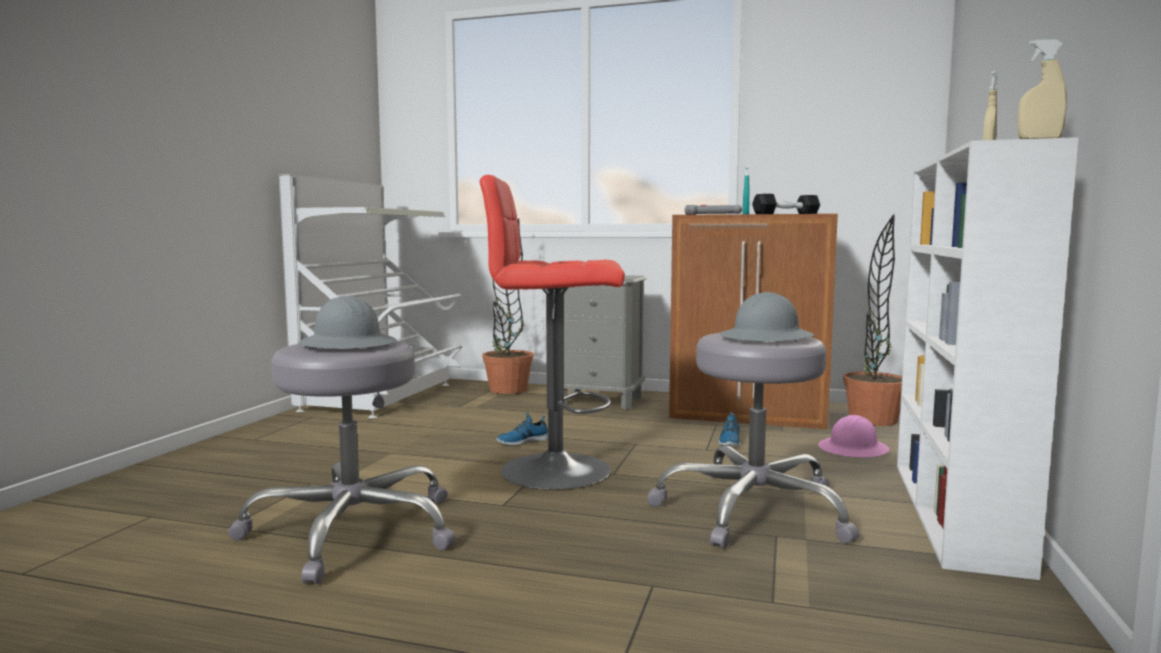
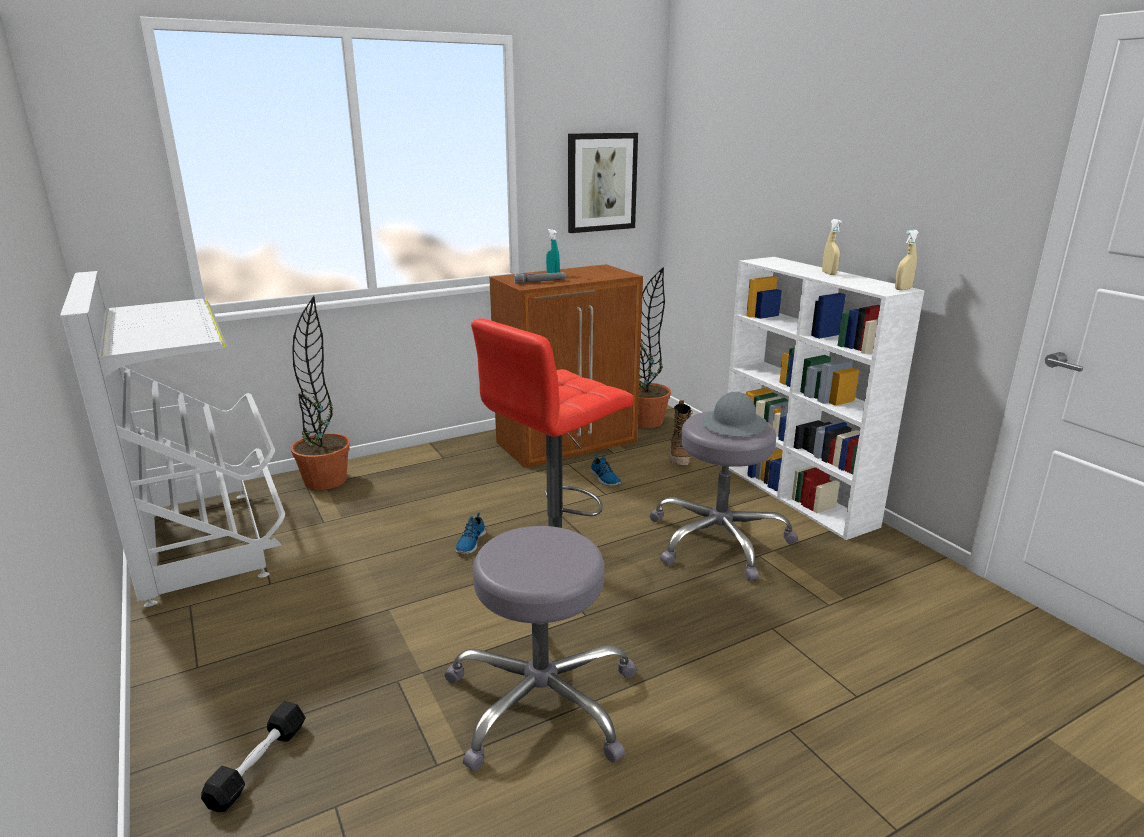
camera: 45 degrees left, 15 degrees up
grey hard hat [298,296,396,349] -> none
grey nightstand [560,275,646,410] -> none
black dumbbell [752,194,820,214] -> black dumbbell moved to [201,701,306,812]
pink hard hat [818,415,890,458] -> boot [669,400,693,465]
none -> picture [568,133,638,233]

